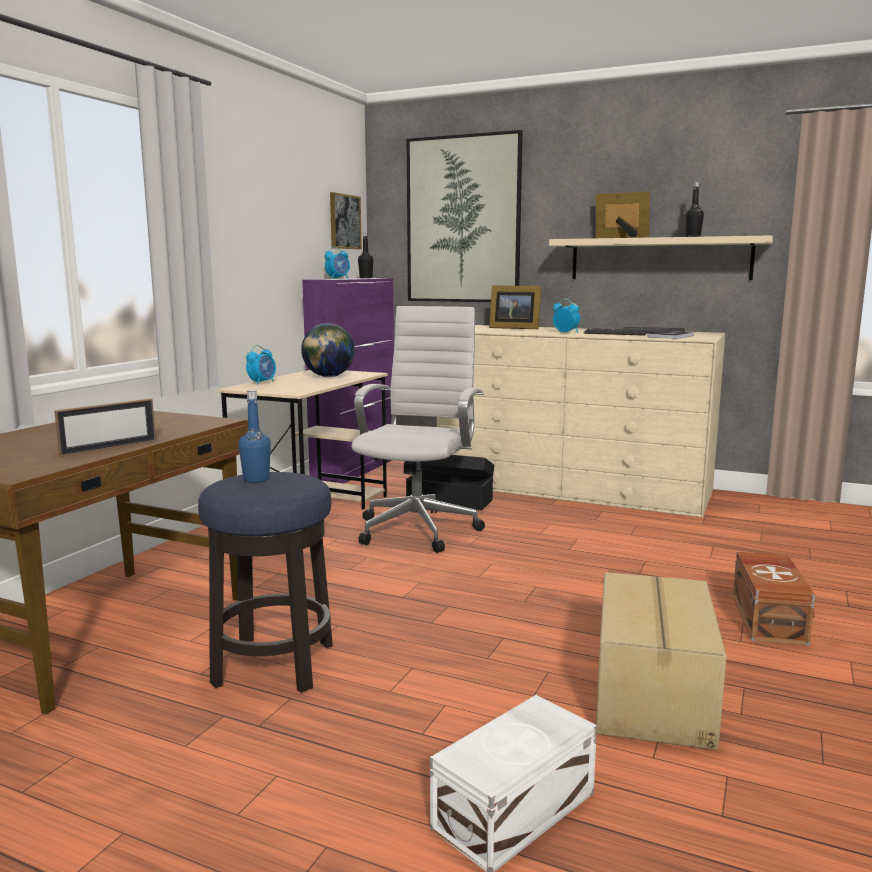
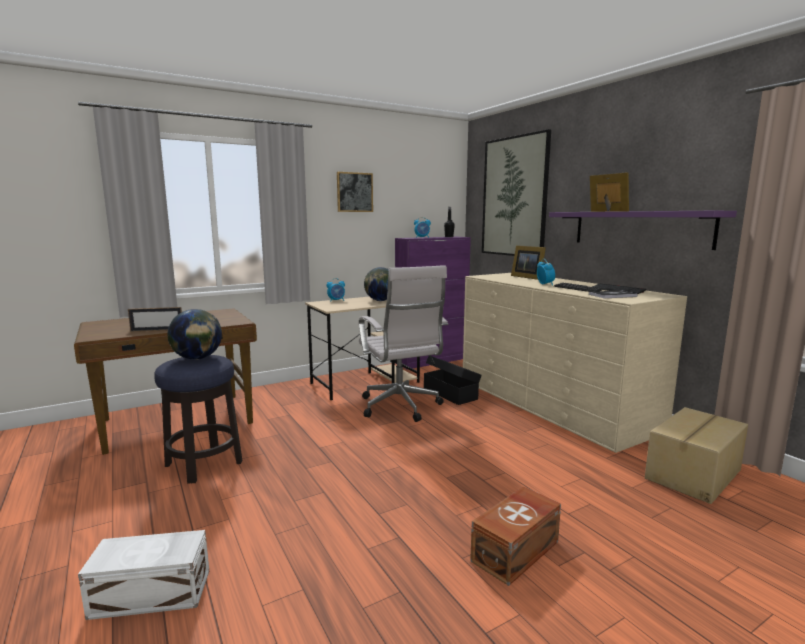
camera: 35 degrees right, 0 degrees up
blue bottle [238,390,271,482] -> globe [168,309,222,360]
picture [330,192,362,249] -> picture moved to [337,172,373,212]
white office chair [352,306,485,553] -> white office chair turned 105 degrees clockwise [359,265,448,422]
beige shelf [549,235,773,280] -> purple shelf [549,211,737,250]
cardboard box [596,572,727,750] -> cardboard box moved to [645,407,748,504]
black bottle [685,182,704,237] -> none

